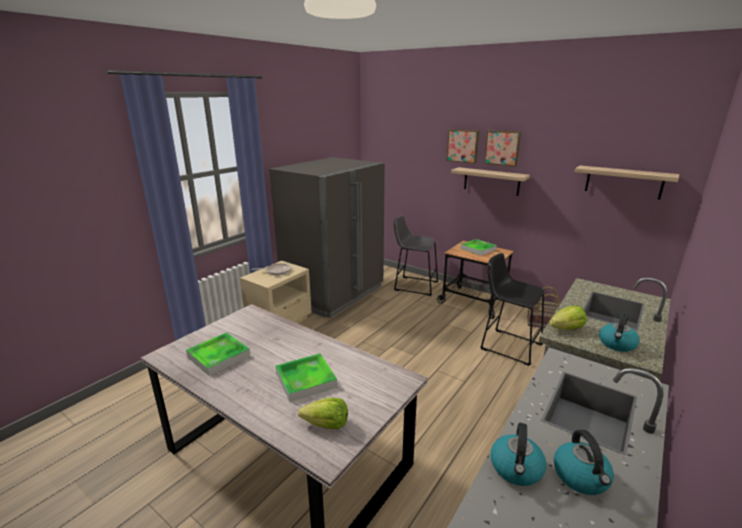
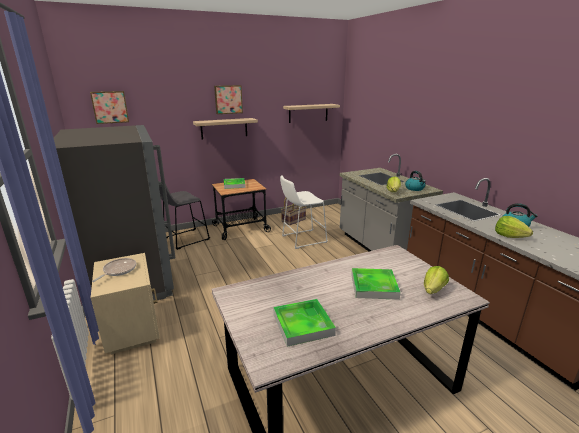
camera: 60 degrees left, 0 degrees up
picture [446,129,479,164] -> picture moved to [90,91,129,124]
black stool [480,253,544,366] -> white stool [280,175,328,249]
kettle [491,423,547,486] -> lettuce [495,216,533,238]

